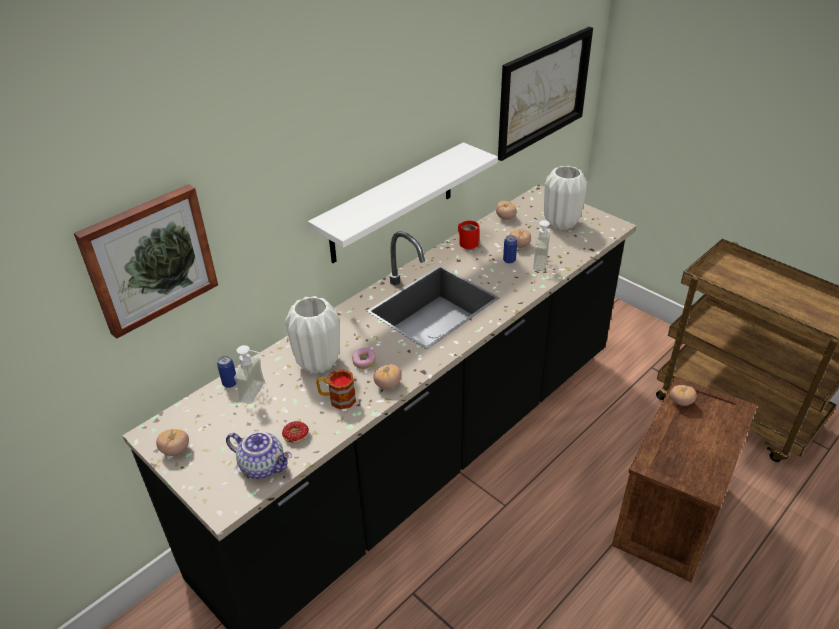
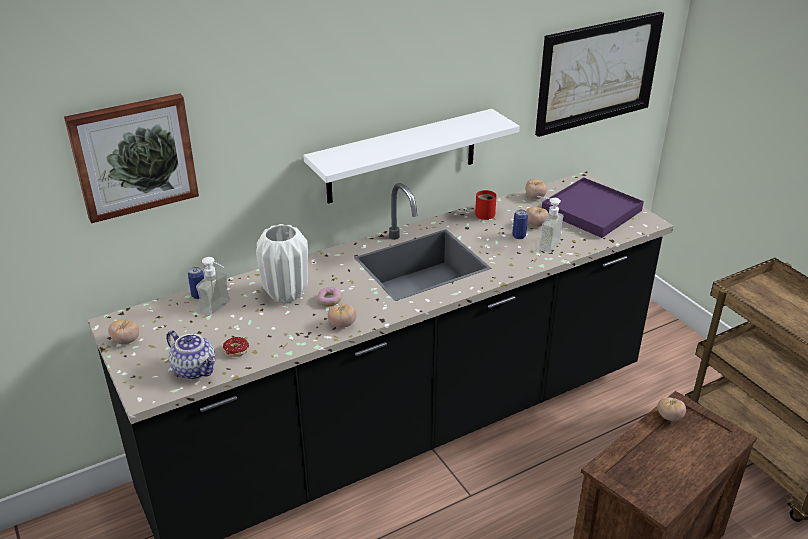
camera: 15 degrees right, 5 degrees down
mug [316,369,356,409] -> none
white vase [544,166,587,230] -> purple tray [542,177,644,238]

